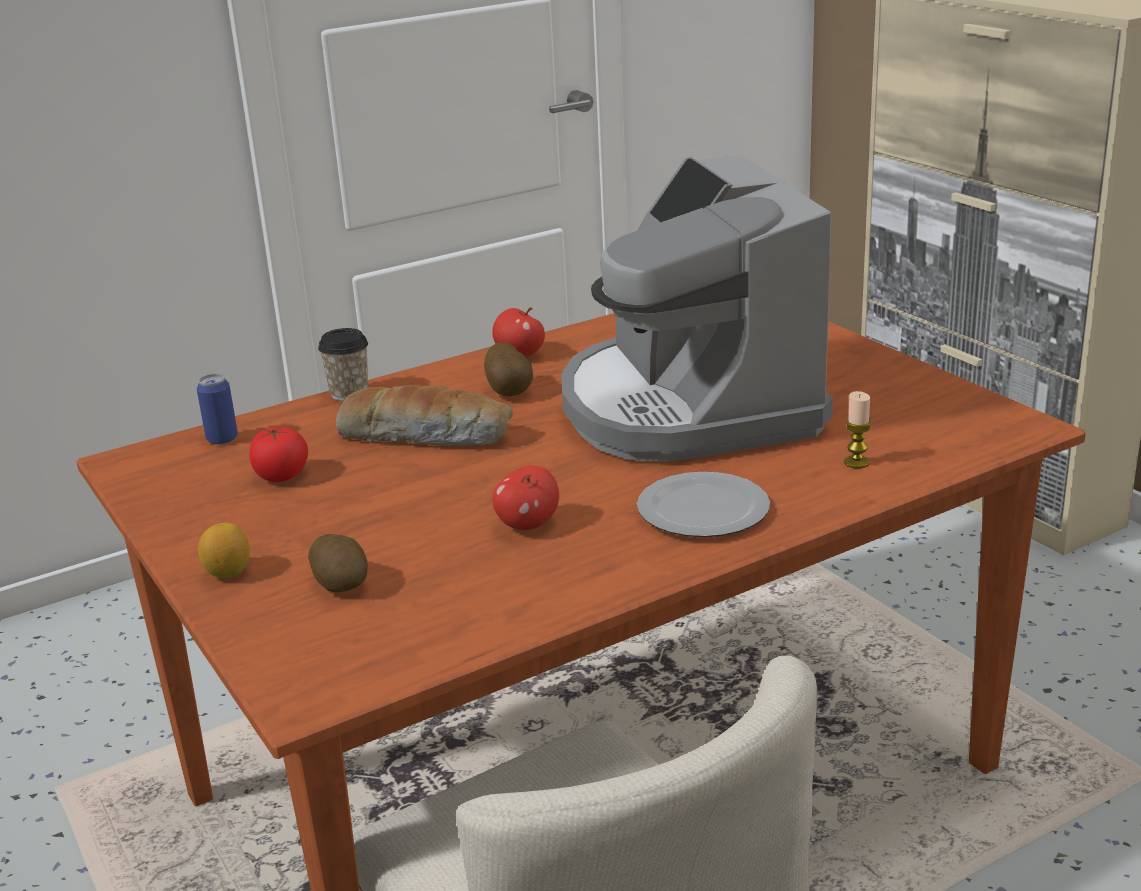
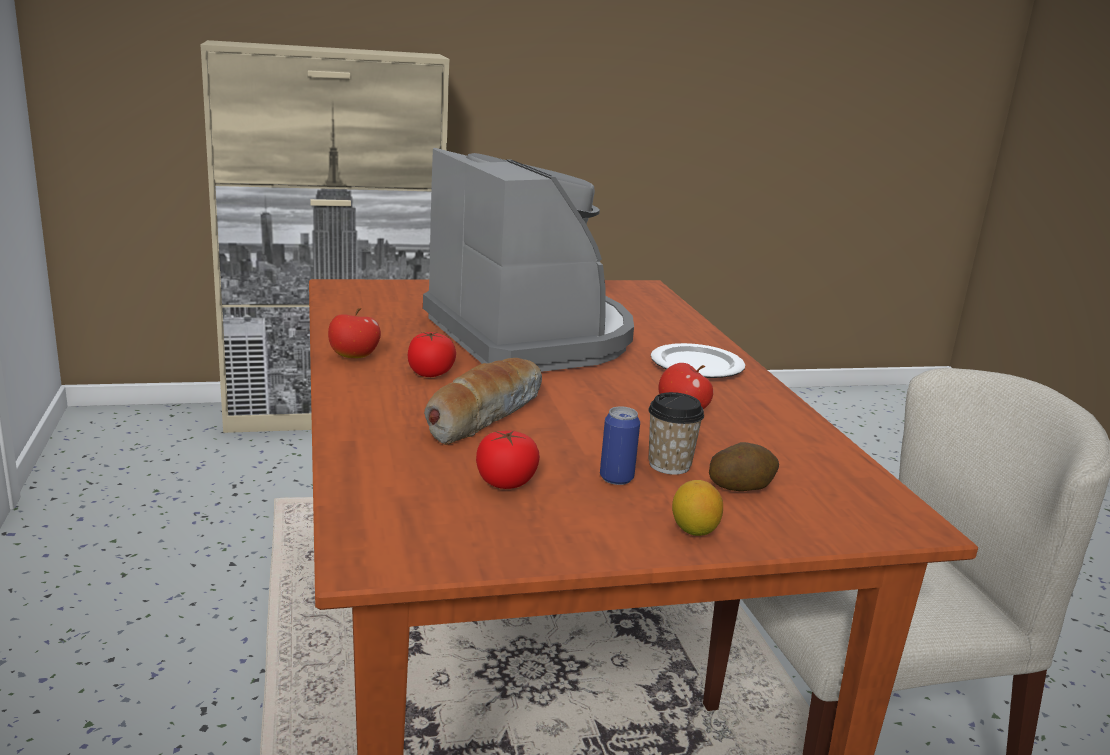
camera: 75 degrees left, 5 degrees down
can [197,374,238,445] -> can moved to [600,406,640,485]
cup [318,328,368,401] -> cup moved to [648,392,704,475]
potato [484,342,533,396] -> tomato [408,332,456,377]
coffee machine [561,155,833,462] -> coffee machine turned 120 degrees counterclockwise [423,148,634,372]
candle [844,391,872,468] -> none

